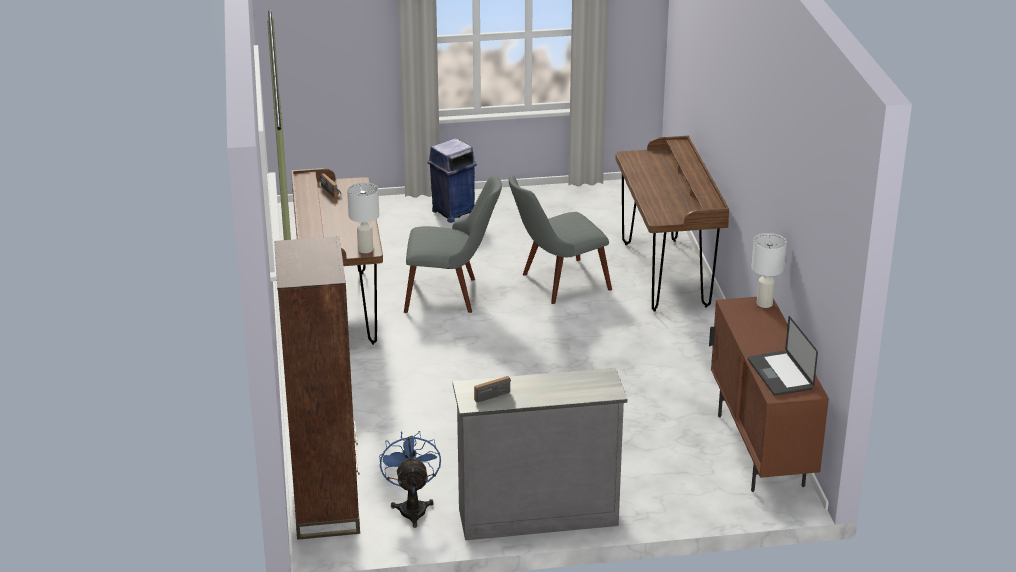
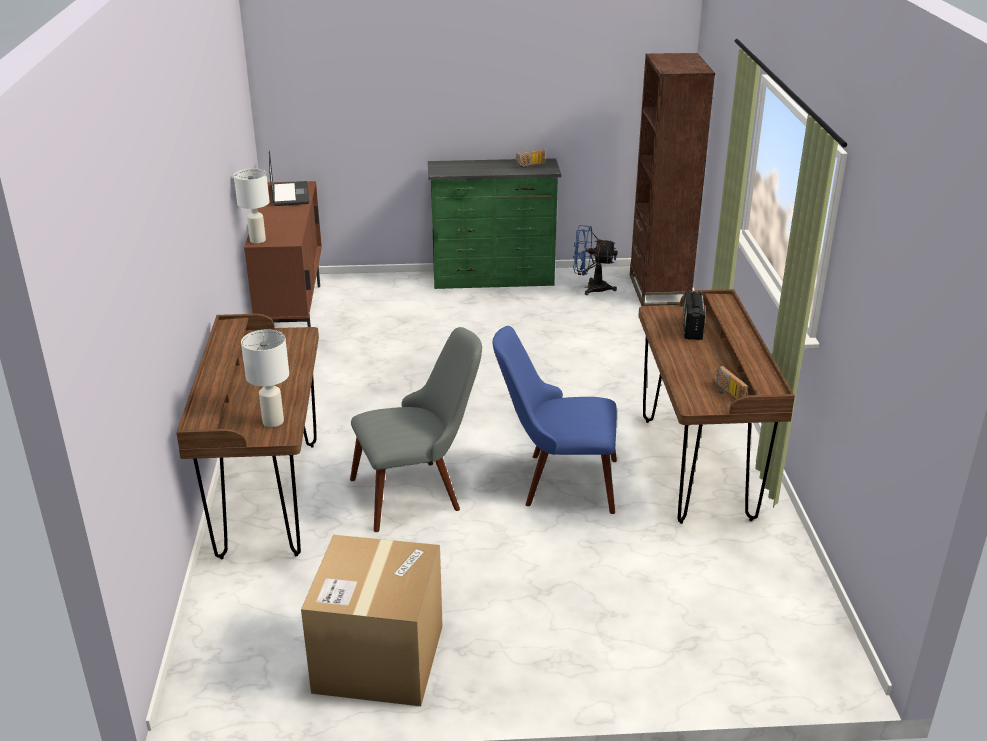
camera: 175 degrees left, 0 degrees up
white table lamp [347,182,379,253] -> white table lamp moved to [241,329,289,427]
blue fan [379,431,441,528] -> blue fan turned 105 degrees clockwise [573,225,617,295]
grey chair [404,175,502,313] -> blue chair [493,326,617,514]
blue trash can [427,138,477,223] -> none
grey dresser [453,368,627,540] -> green dresser [428,158,561,289]
none -> cardboard box [301,535,443,706]
none -> radio [683,291,705,340]

